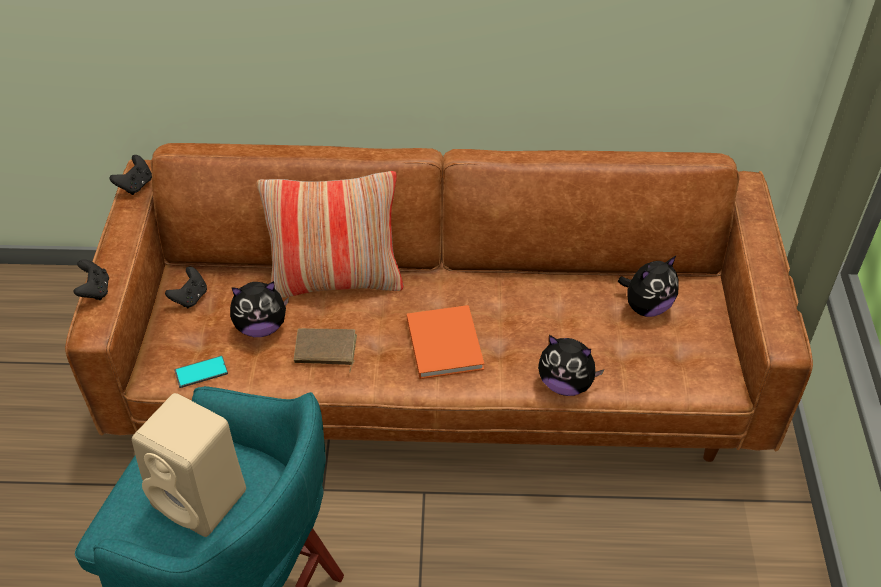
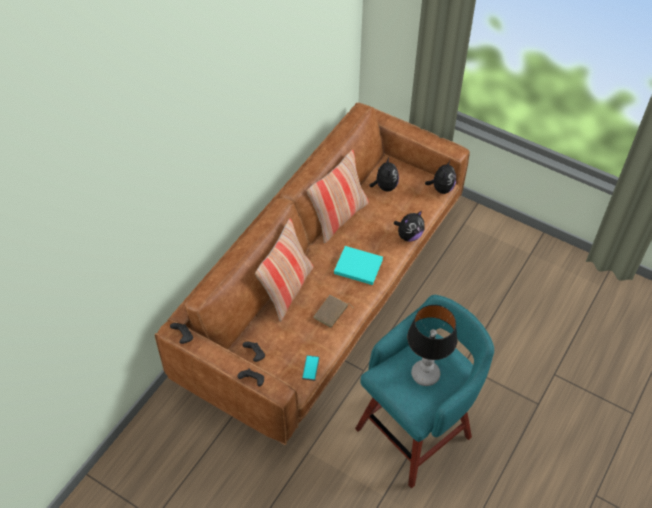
camera: 60 degrees left, 5 degrees up
beige speaker [132,393,246,537] -> table lamp [407,305,457,386]
plush toy [230,281,289,337] -> plush toy moved to [425,160,456,194]
orange book [407,305,484,379] -> turquoise book [334,246,383,285]
none -> pillow [307,150,369,243]

